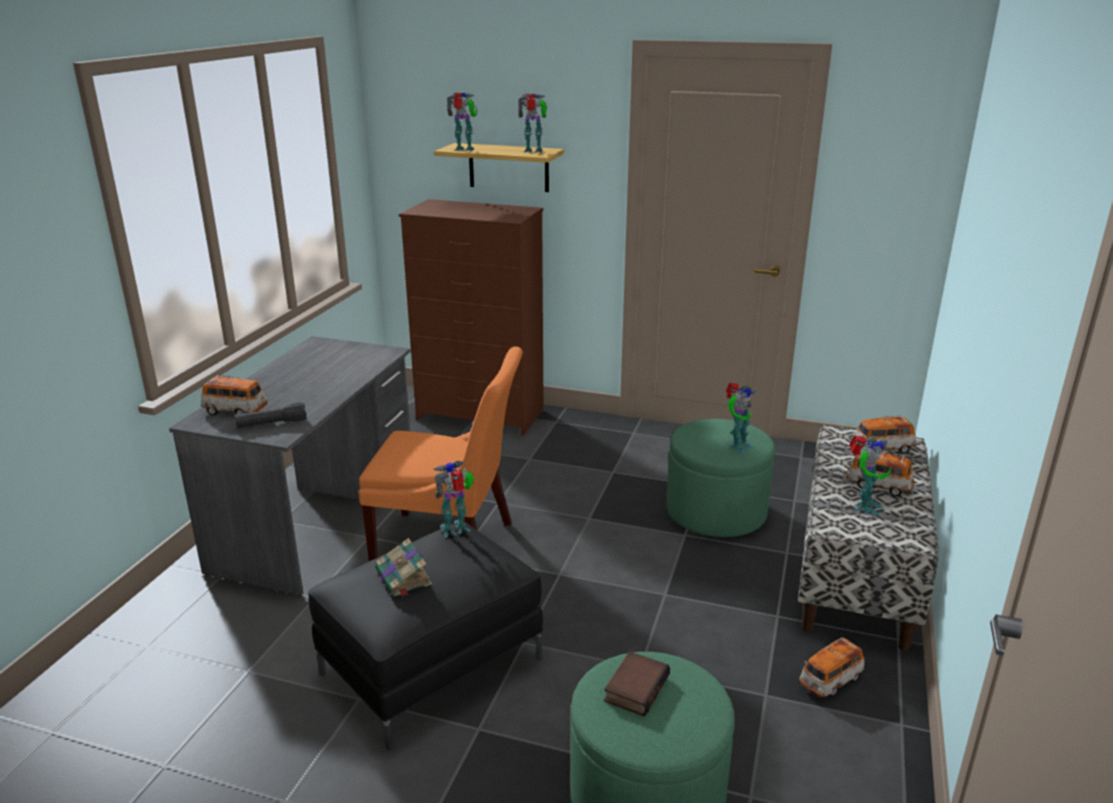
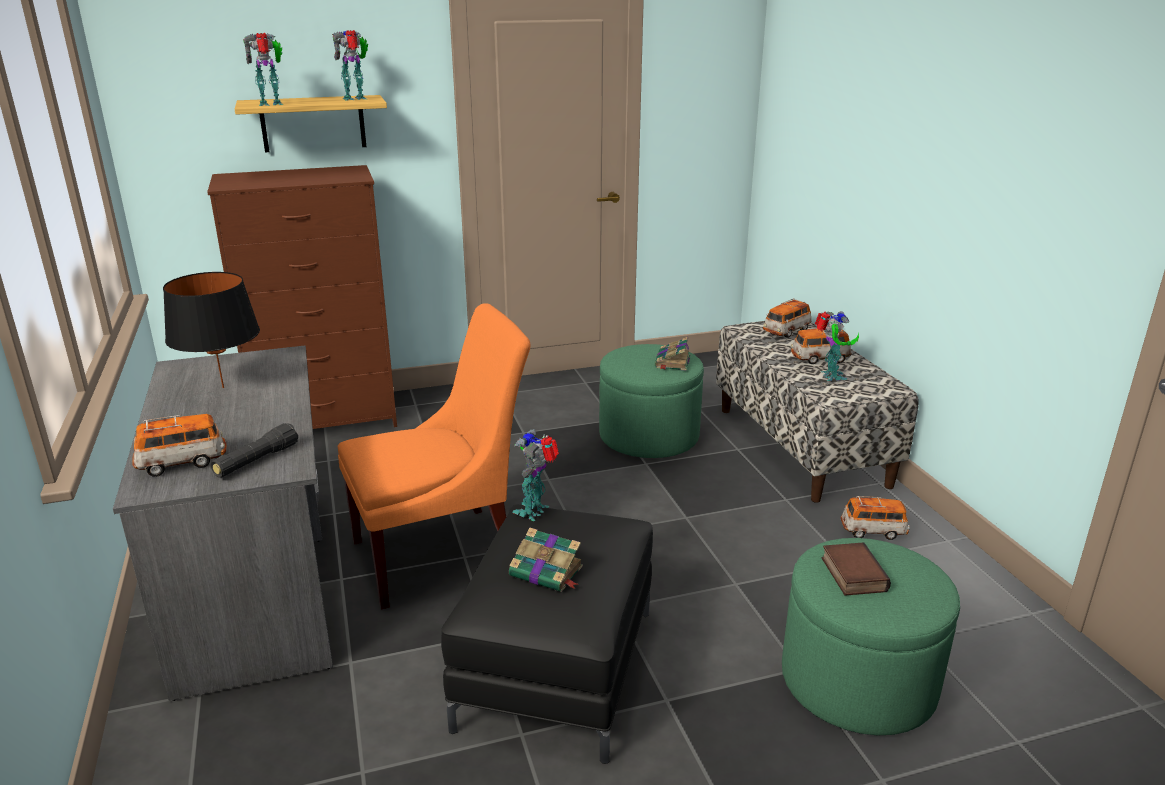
camera: 35 degrees left, 0 degrees up
toy robot [726,383,758,453] -> book [655,337,690,371]
toy car [799,638,865,698] -> toy car turned 105 degrees counterclockwise [841,496,910,540]
none -> black table lamp [163,272,260,388]

